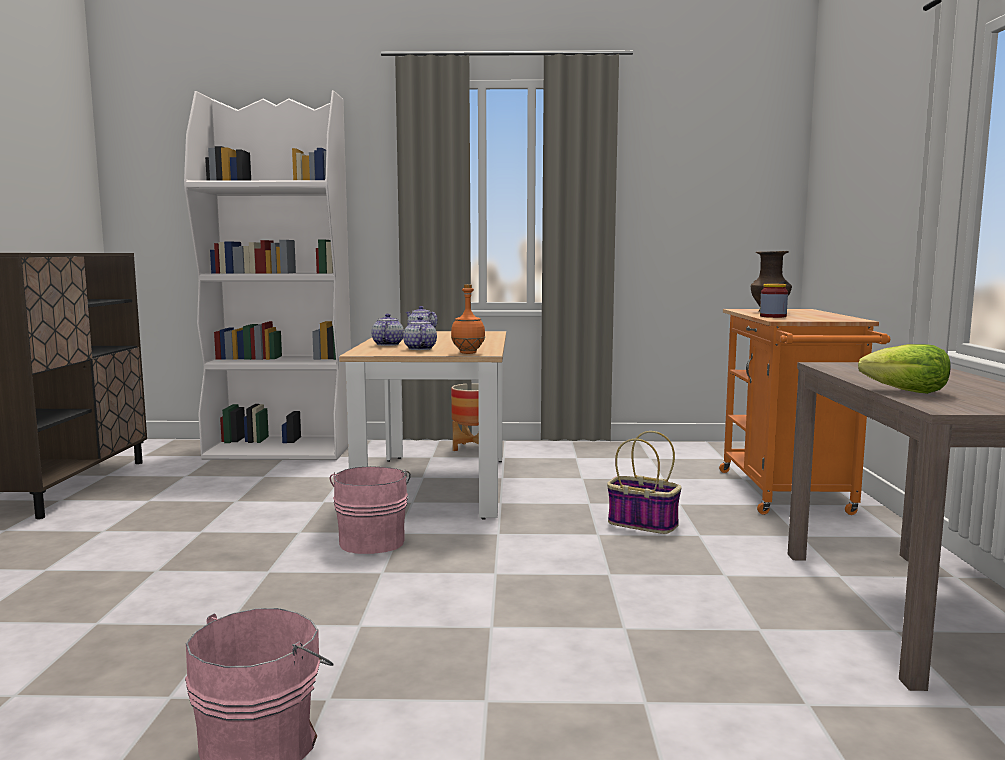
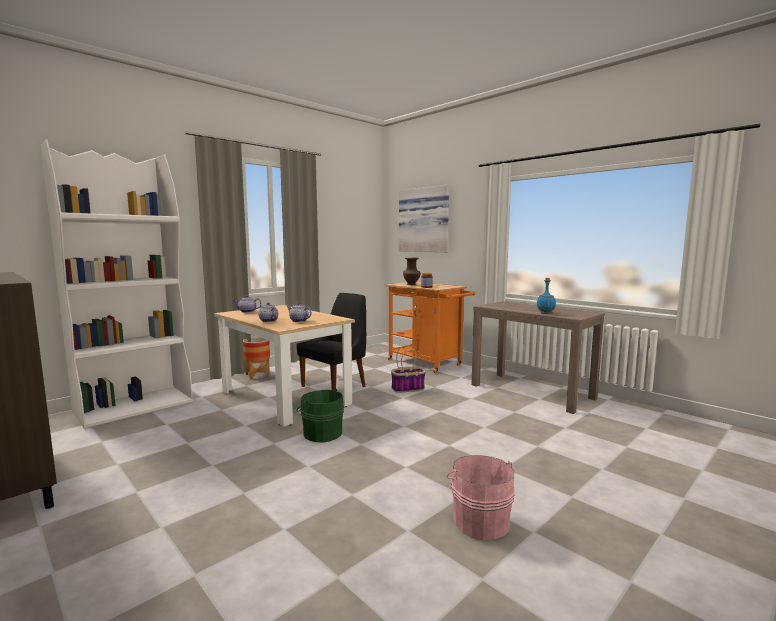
camera: 45 degrees left, 0 degrees up
pink bucket [329,466,411,554] -> green bucket [296,388,344,443]
orange bottle [451,284,485,354] -> none
lettuce [858,344,951,394] -> blue bottle [537,278,556,314]
none -> black chair [297,293,366,390]
none -> picture [399,185,449,252]

